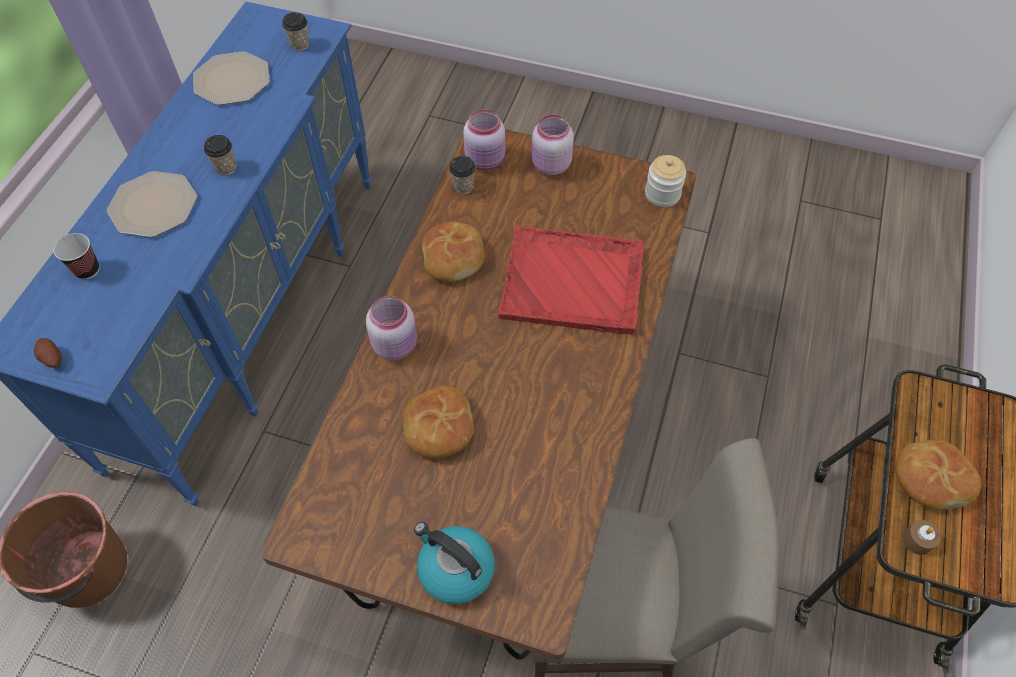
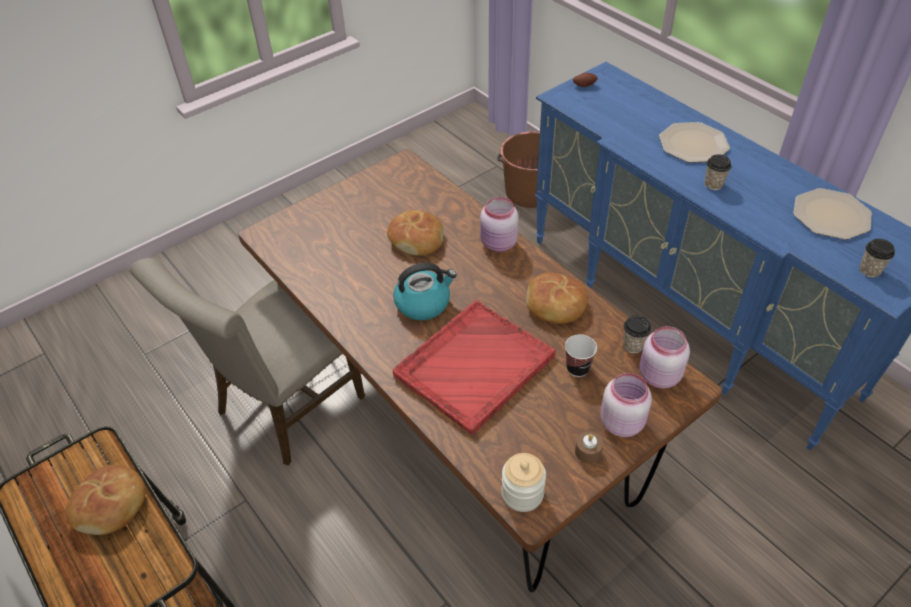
camera: 125 degrees right, 10 degrees down
cup [54,233,99,280] -> cup moved to [565,334,597,377]
kettle [414,522,495,604] -> kettle moved to [393,263,457,320]
brown candle [903,520,941,555] -> brown candle moved to [575,431,603,463]

